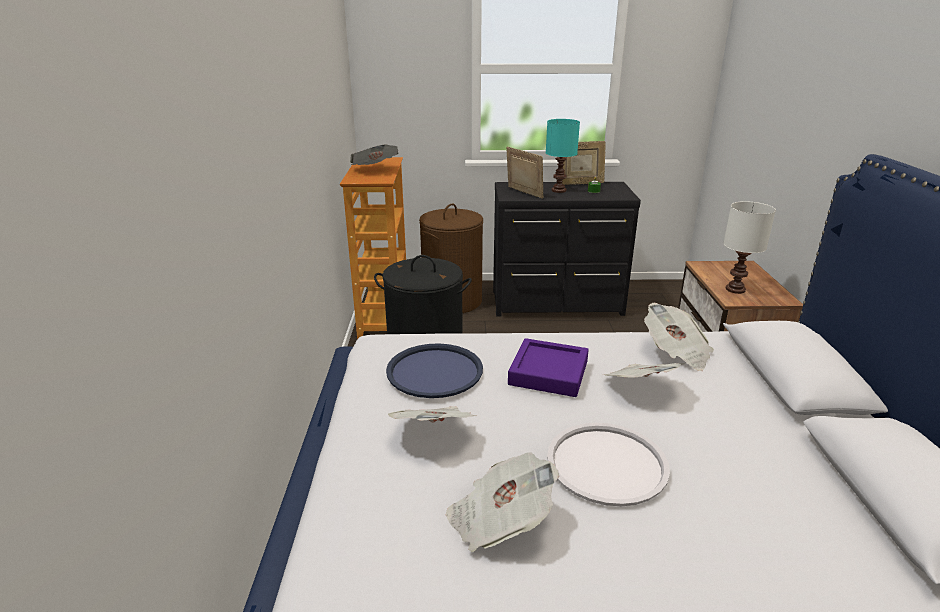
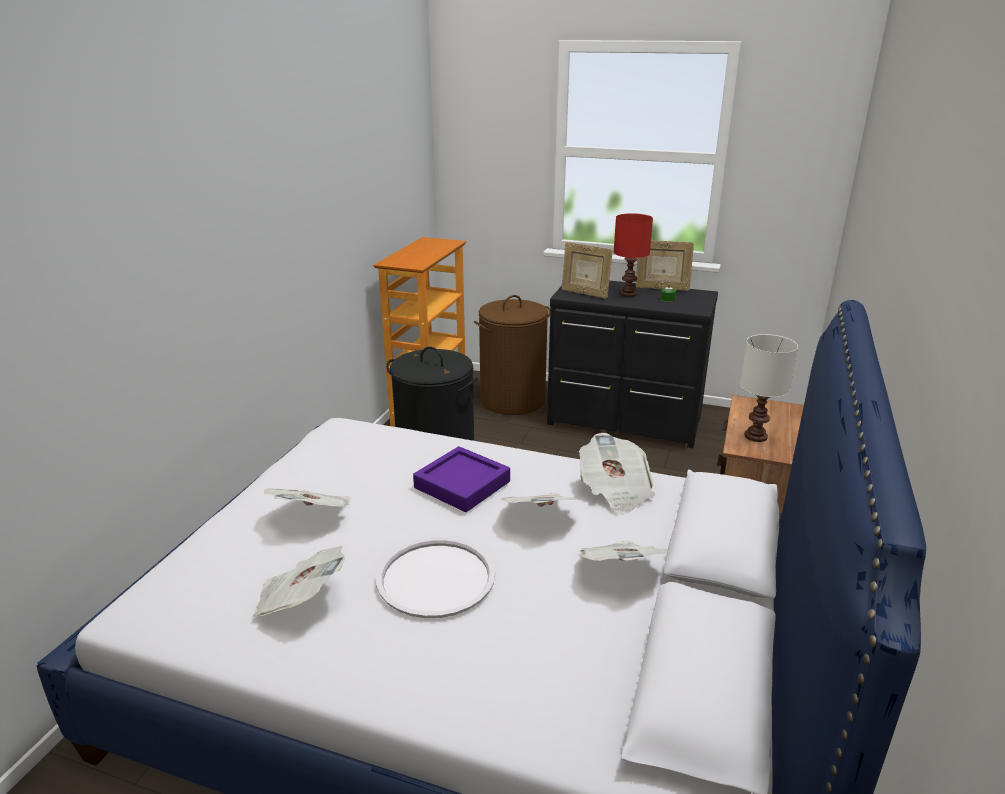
camera: 20 degrees right, 0 degrees up
newspaper [350,145,398,165] -> newspaper moved to [579,541,667,561]
blue tray [386,343,483,398] -> none
picture frame [506,147,543,199] -> picture frame turned 150 degrees clockwise [562,242,613,299]
turquoise table lamp [546,119,580,193] -> red table lamp [614,213,653,297]

